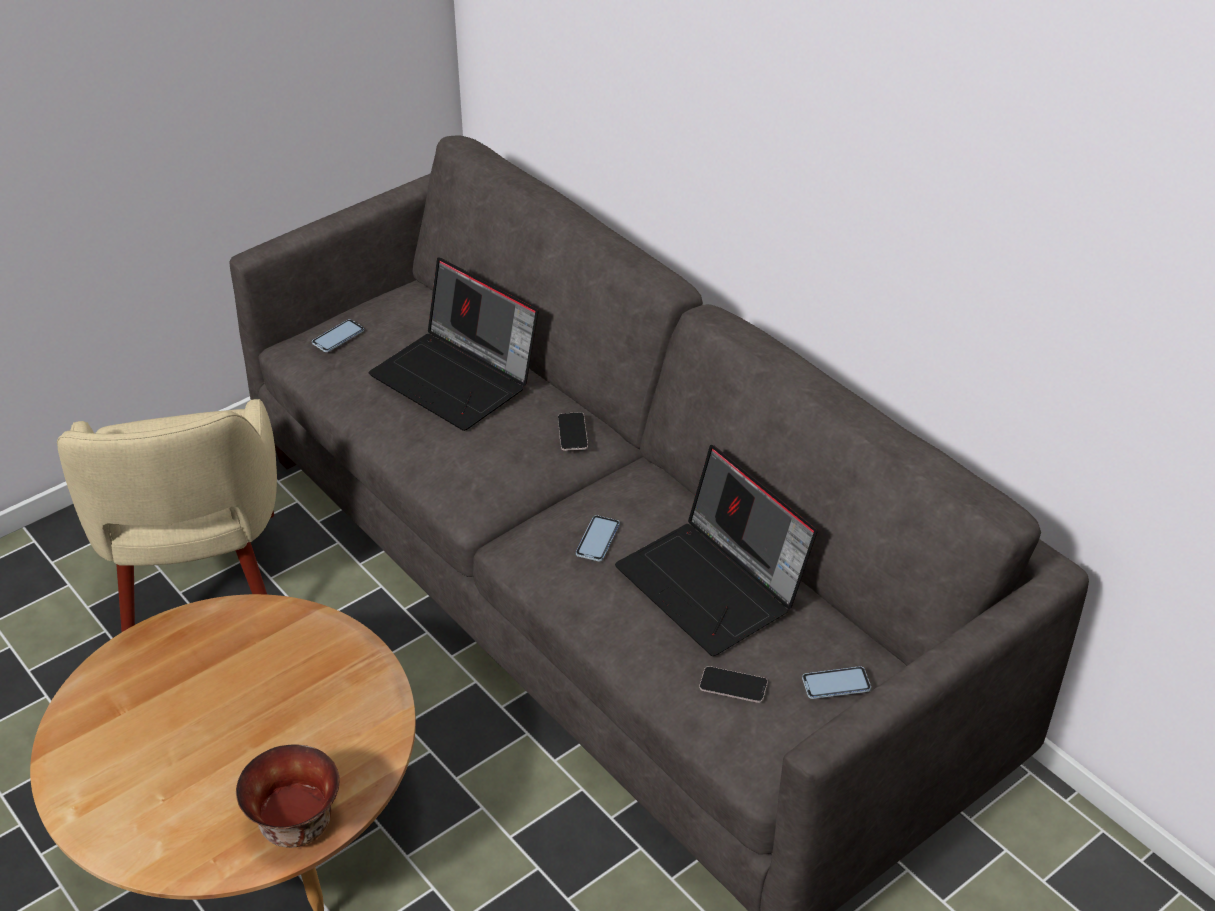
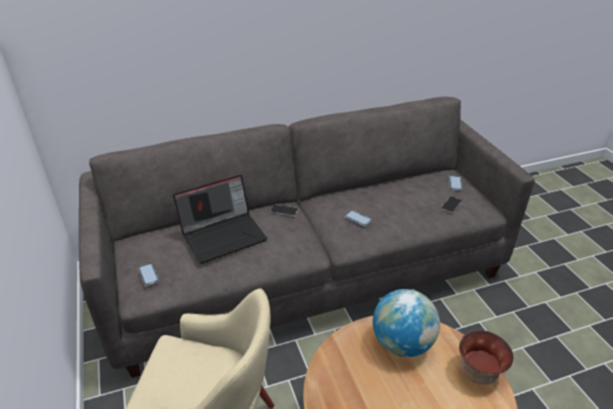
camera: 70 degrees left, 5 degrees down
laptop [615,445,817,656] -> none
none -> globe [373,289,440,357]

